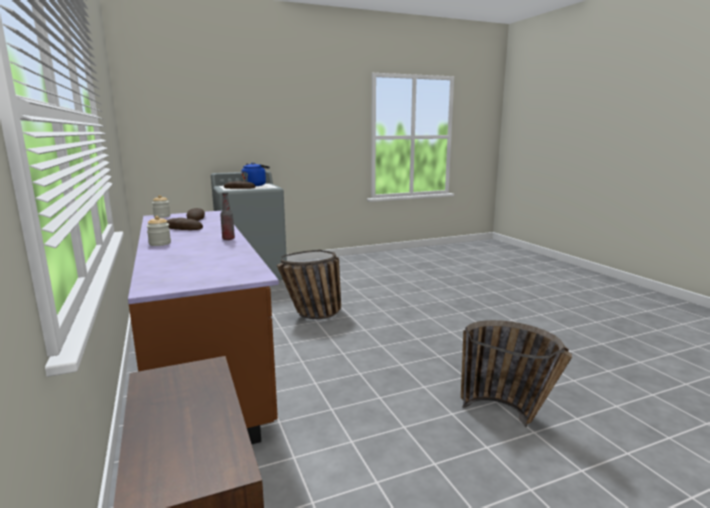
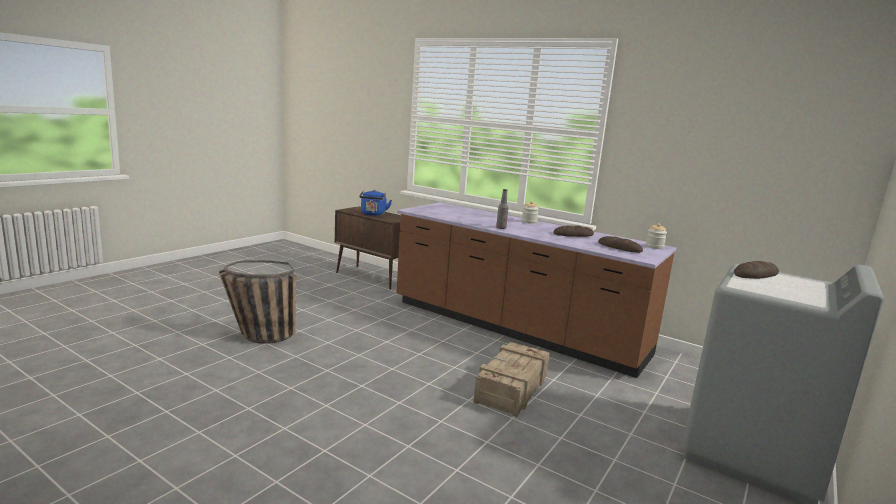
camera: 145 degrees right, 0 degrees up
blue kettle [241,163,270,186] -> blue kettle moved to [359,190,392,216]
basket [277,250,341,319] -> crate [473,342,550,417]

